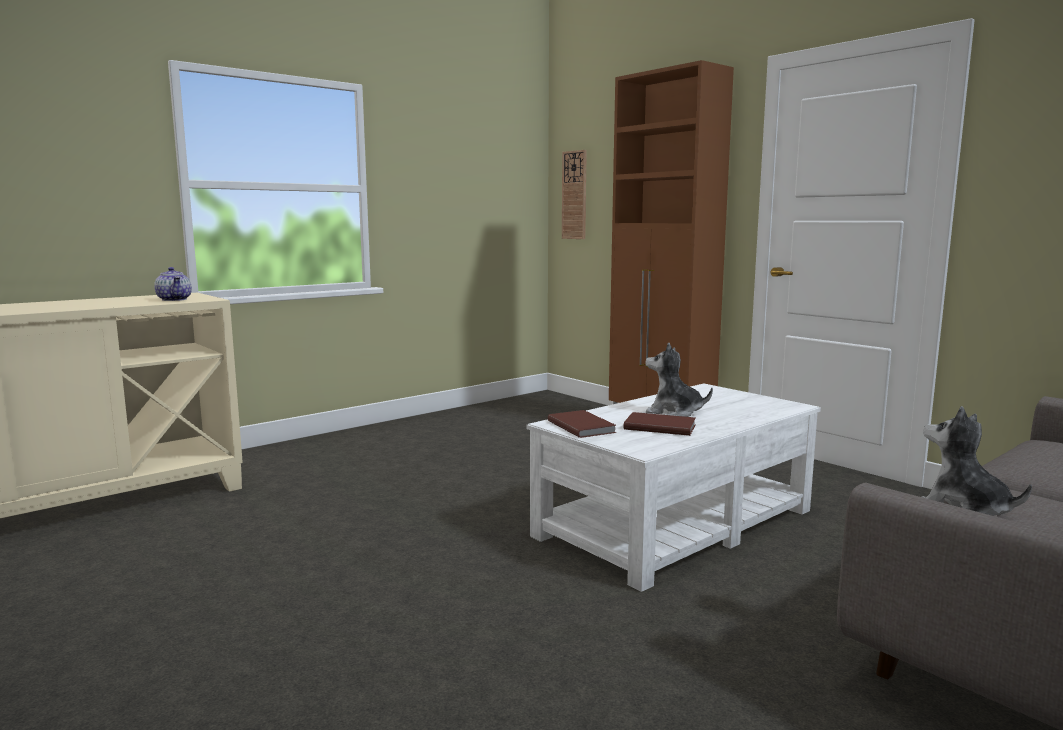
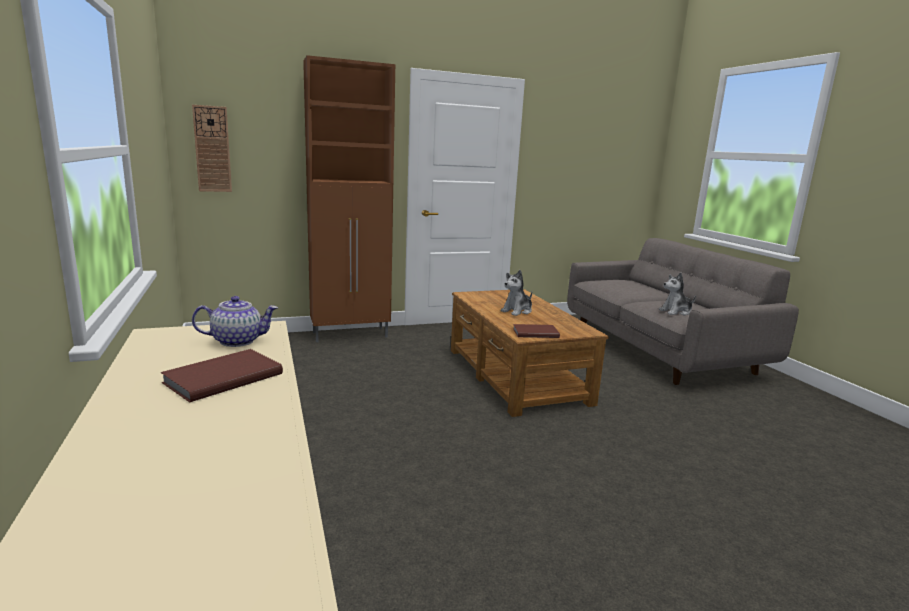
camera: 70 degrees left, 5 degrees up
white coffee table [526,384,821,592] -> brown coffee table [451,289,609,417]
brown book [624,412,696,436] -> brown book moved to [160,349,283,402]

